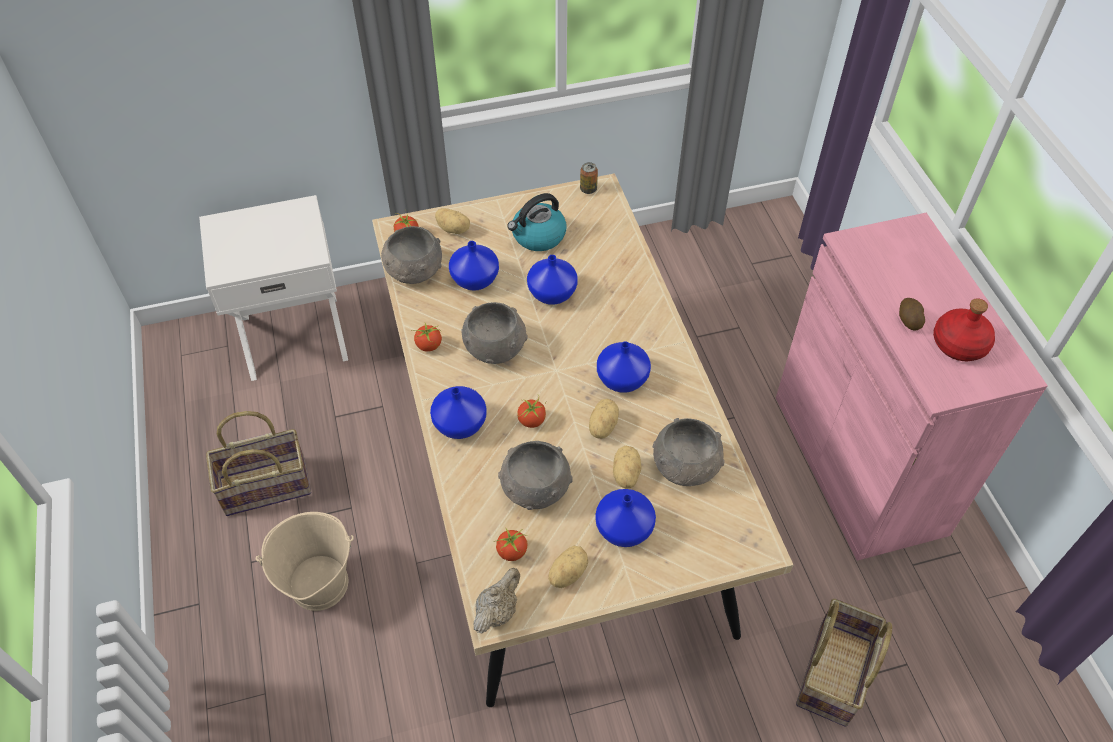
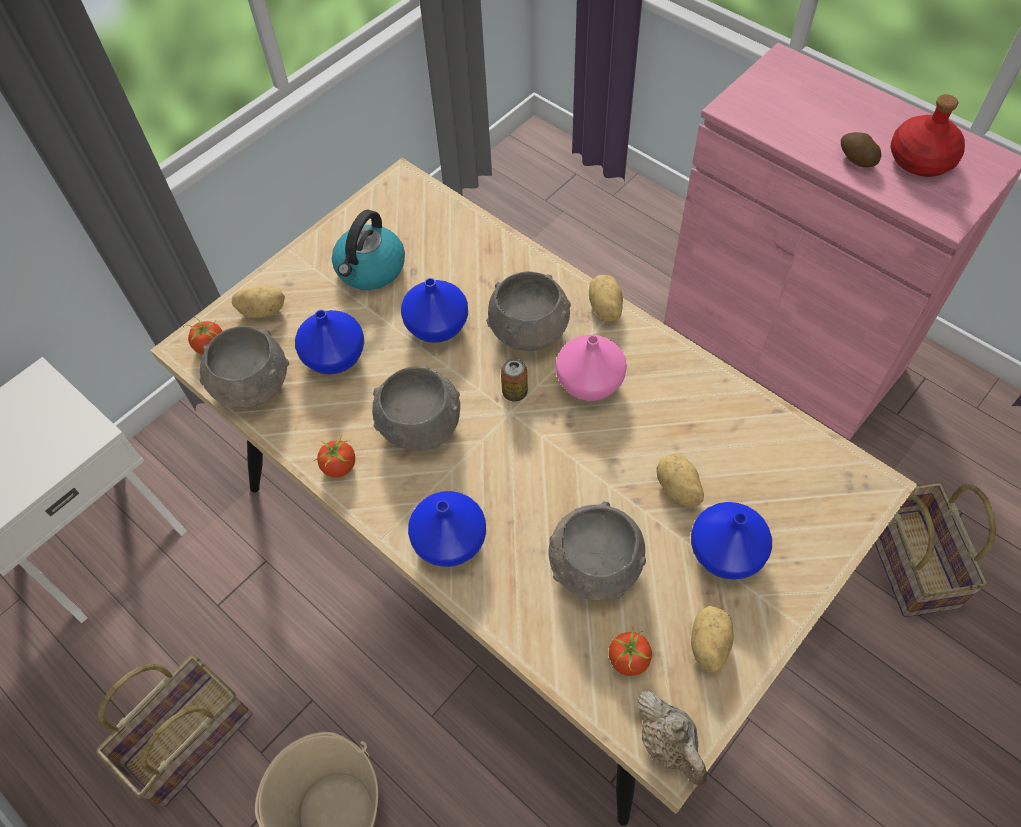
camera: 30 degrees left, 5 degrees up
beige teapot [474,568,520,633] -> beige teapot turned 150 degrees clockwise [637,691,707,786]
tomato [517,394,547,428] -> none
can [580,162,598,194] -> can moved to [501,358,528,402]
potato [589,399,619,439] -> potato moved to [589,275,623,321]
blue vase [597,341,651,392] -> pink vase [556,335,627,401]
grey bowl [653,418,724,486] -> grey bowl moved to [486,271,571,351]

